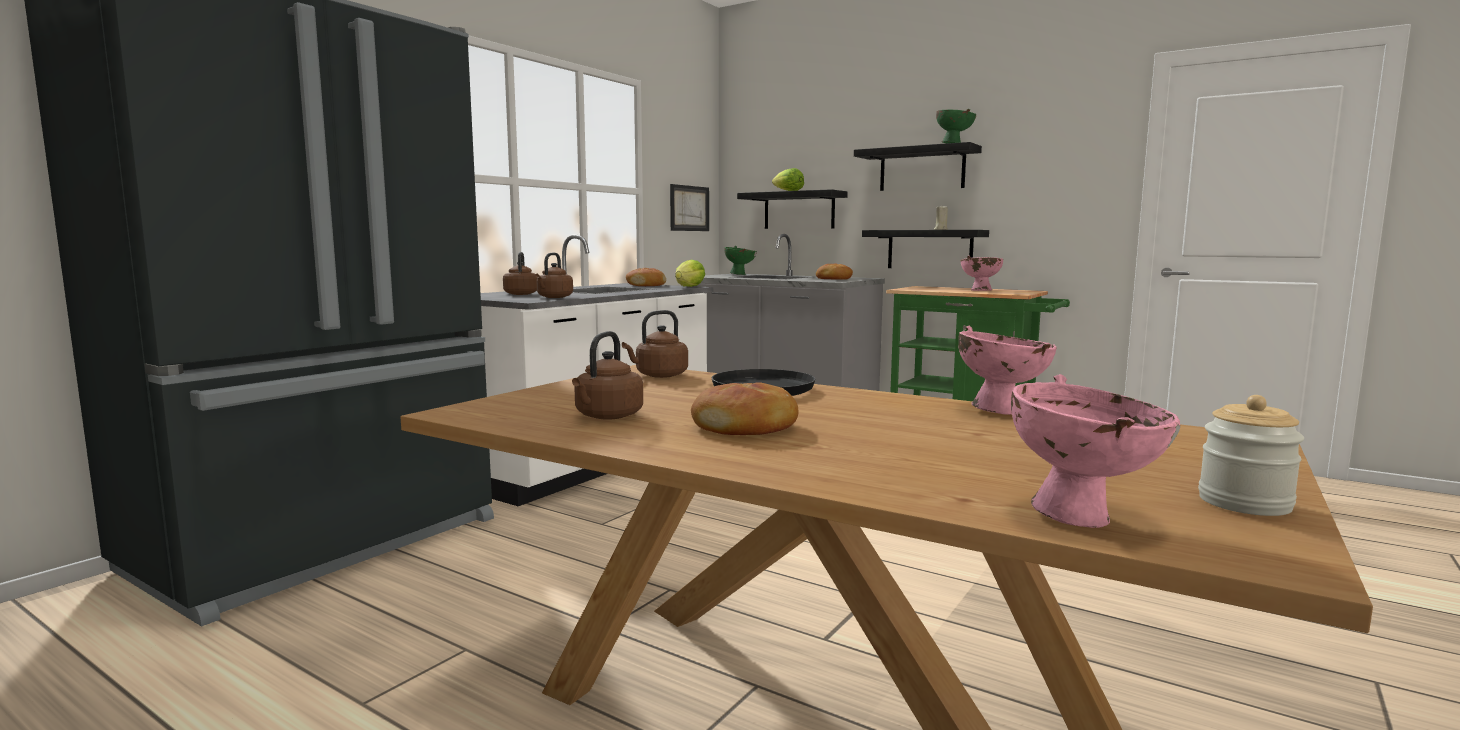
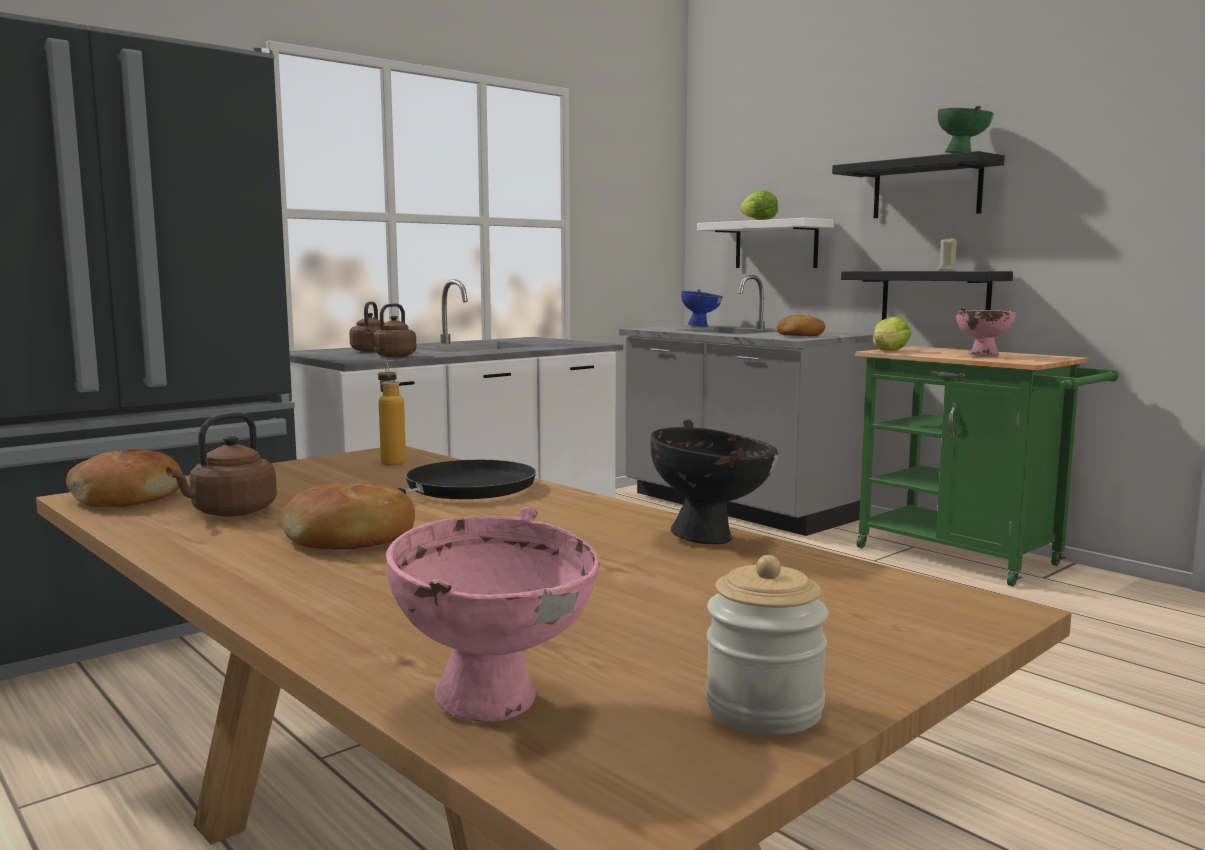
camera: 15 degrees right, 0 degrees up
brown kettle [622,310,688,378] -> bottle [378,362,406,466]
bread [626,268,666,286] -> bread moved to [66,449,183,507]
picture [670,184,709,231] -> none
lettuce [675,260,705,287] -> lettuce moved to [873,316,911,351]
green bowl [724,246,757,275] -> blue bowl [681,290,722,327]
black shelf [737,189,848,229] -> white shelf [697,218,834,268]
pink bowl [958,326,1057,415] -> black bowl [650,420,778,544]

